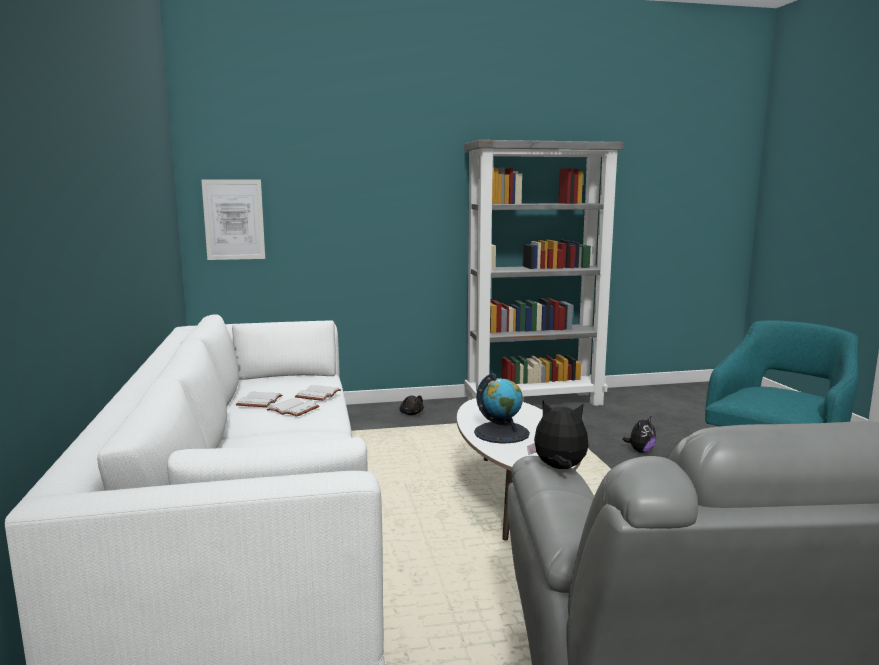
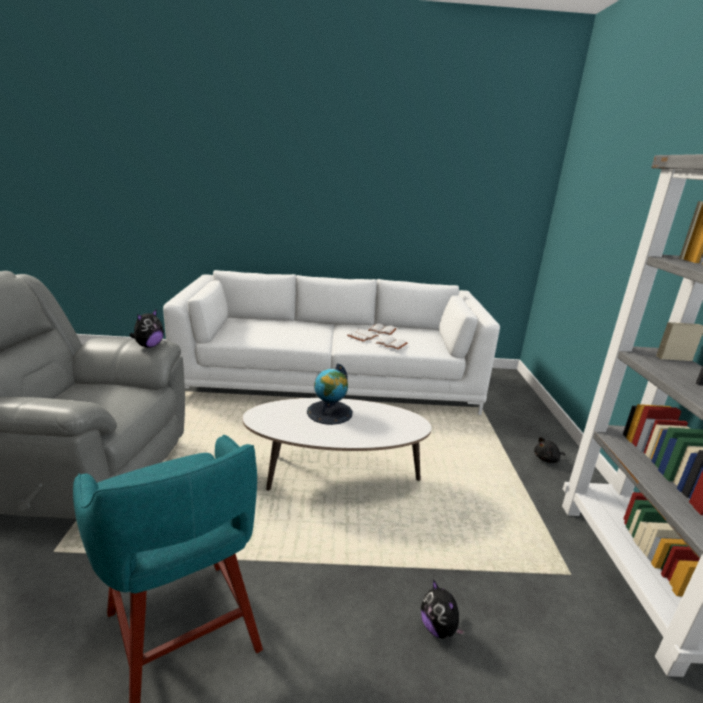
camera: 100 degrees right, 10 degrees up
picture [201,179,265,260] -> none

